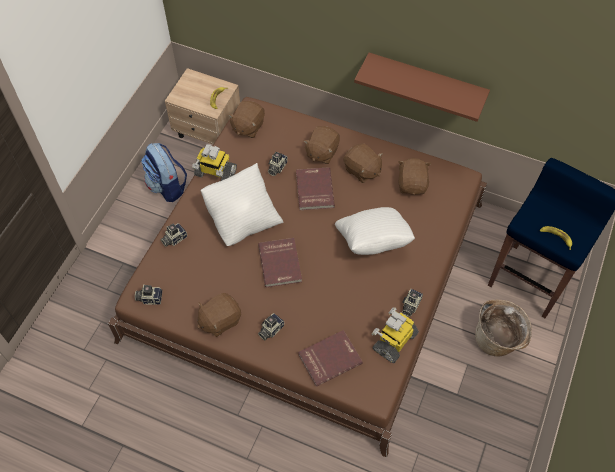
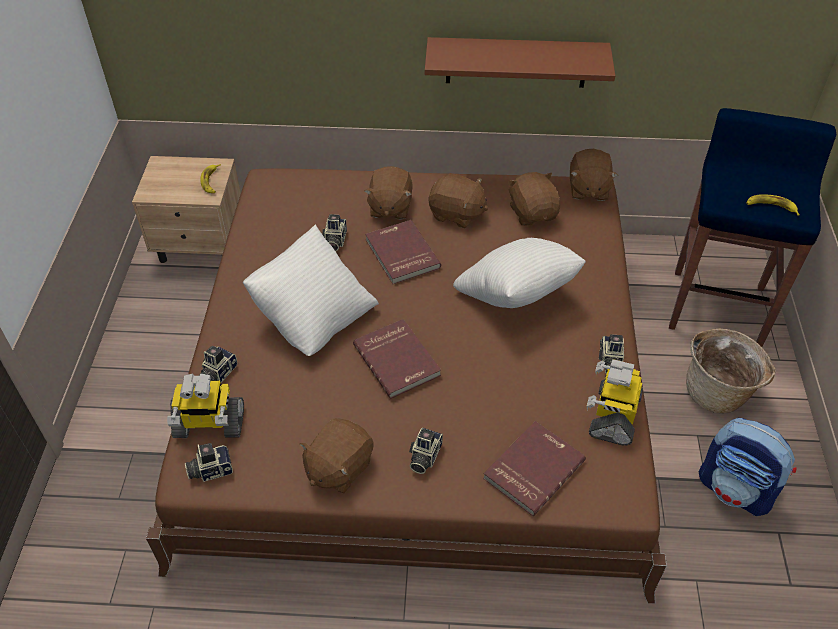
camera: 20 degrees left, 10 degrees down
backpack [141,143,187,202] -> backpack moved to [699,418,796,516]
toy robot [192,144,237,181] -> toy robot moved to [167,373,244,438]
brown plush toy [228,101,265,138] -> brown plush toy moved to [570,149,618,201]

